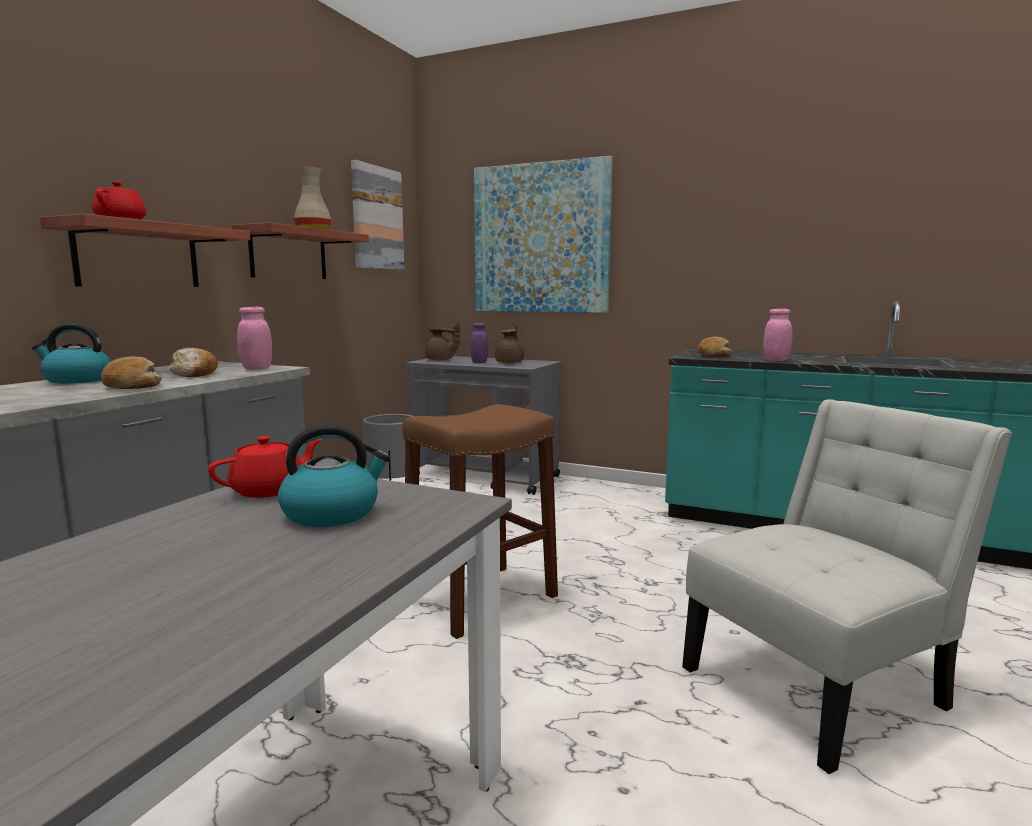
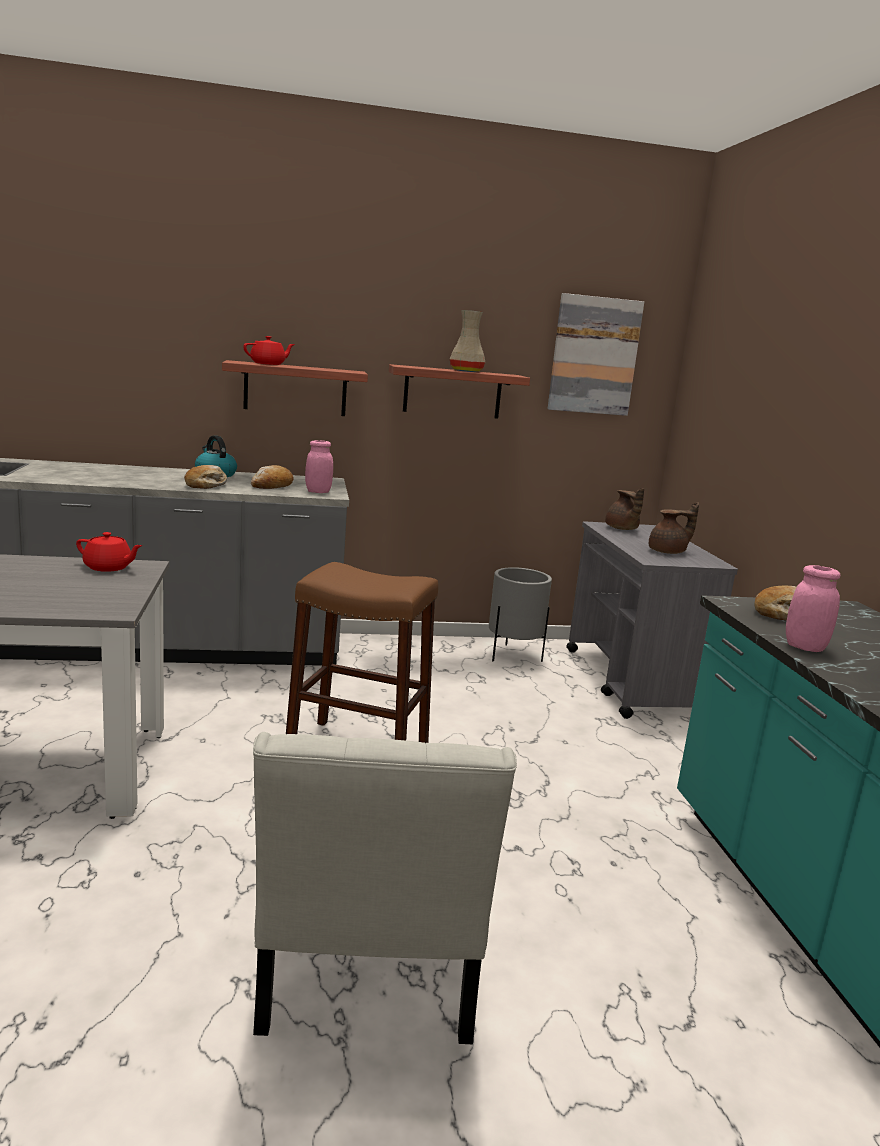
camera: 55 degrees right, 5 degrees up
kettle [278,425,390,527] -> none
purple jar [471,323,489,363] -> none
picture [474,156,613,313] -> none
white chair [682,399,1012,774] -> white chair turned 60 degrees clockwise [253,732,517,1044]

